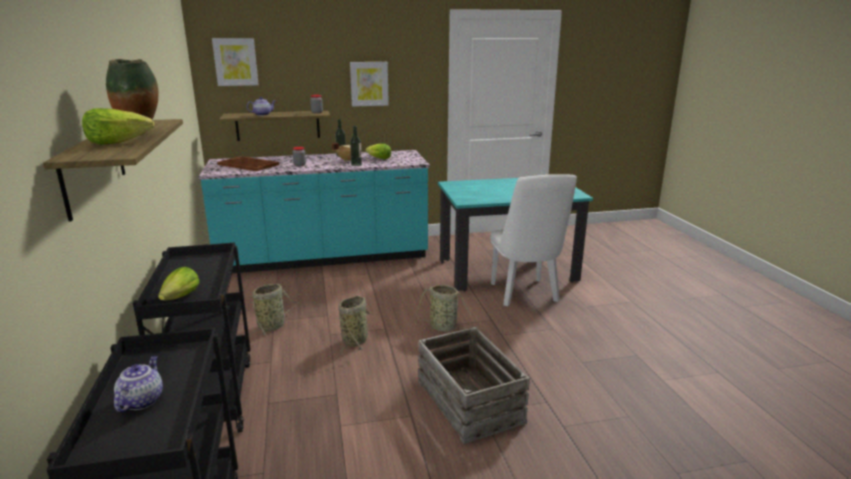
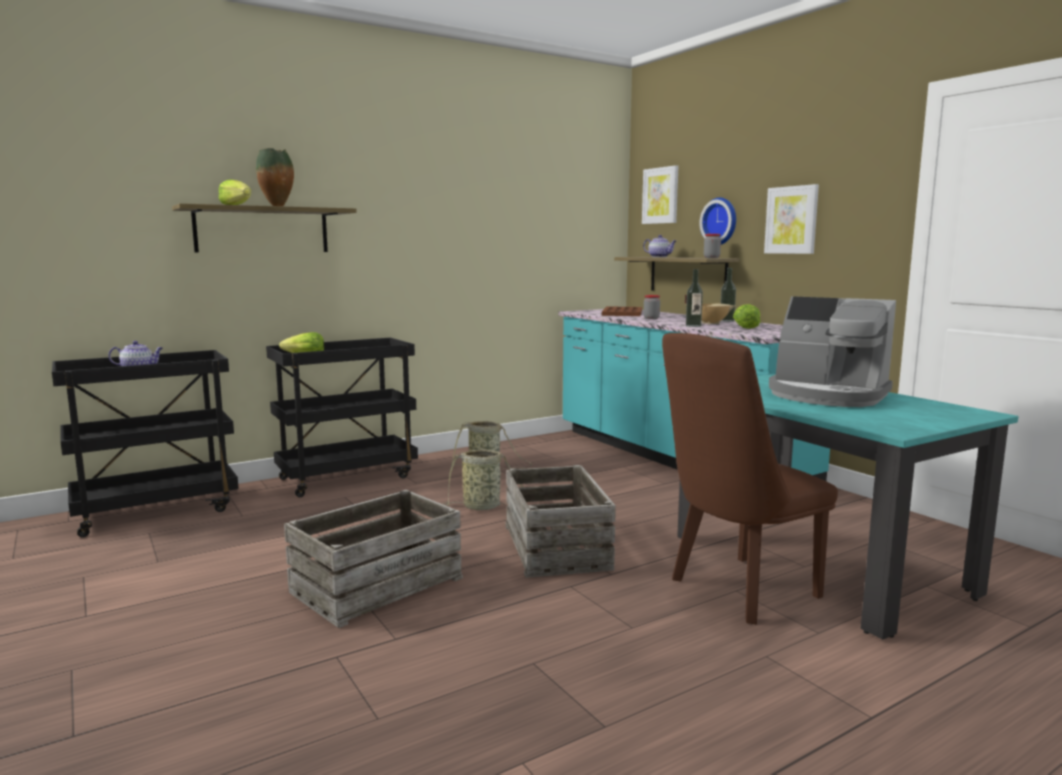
camera: 70 degrees right, 10 degrees down
basket [414,285,485,332] -> crate [505,465,616,578]
white chair [490,174,577,306] -> brown chair [662,333,838,624]
none -> wall clock [700,197,736,244]
none -> coffee machine [769,296,896,407]

